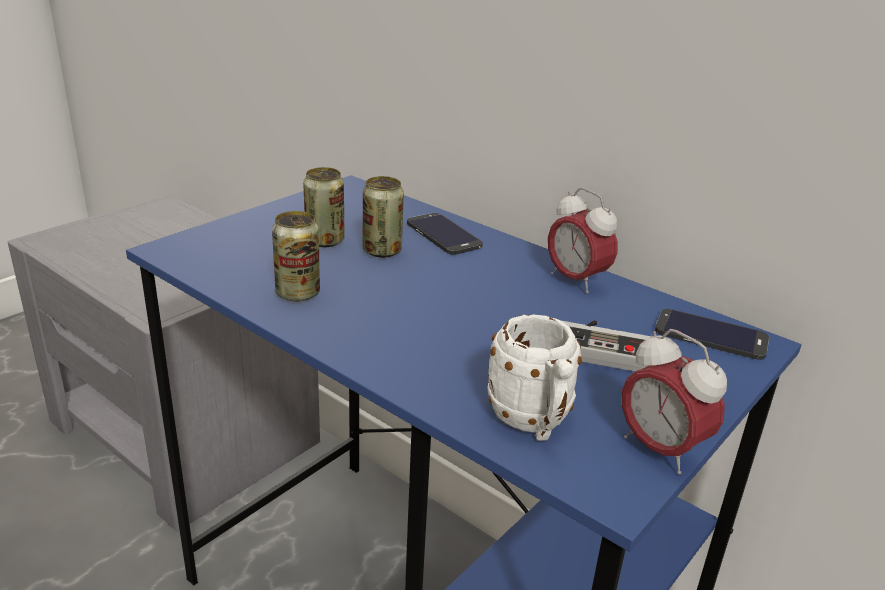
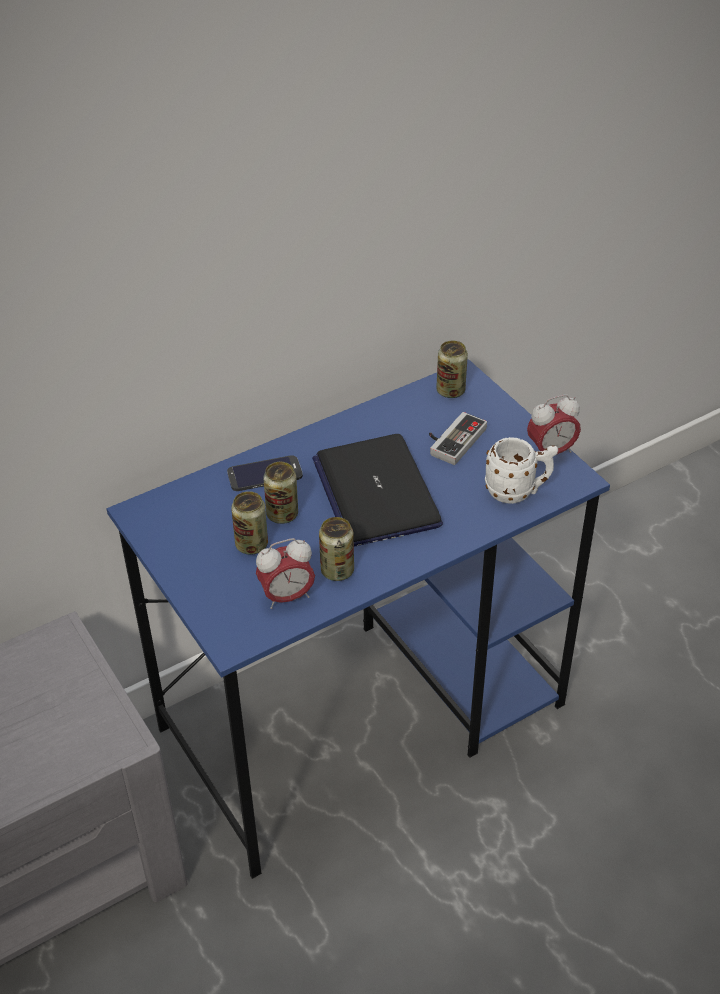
camera: 70 degrees left, 15 degrees up
alarm clock [548,188,618,293] -> alarm clock moved to [256,538,315,609]
phone [655,309,769,360] -> can [436,340,468,398]
none -> laptop [312,434,443,547]

